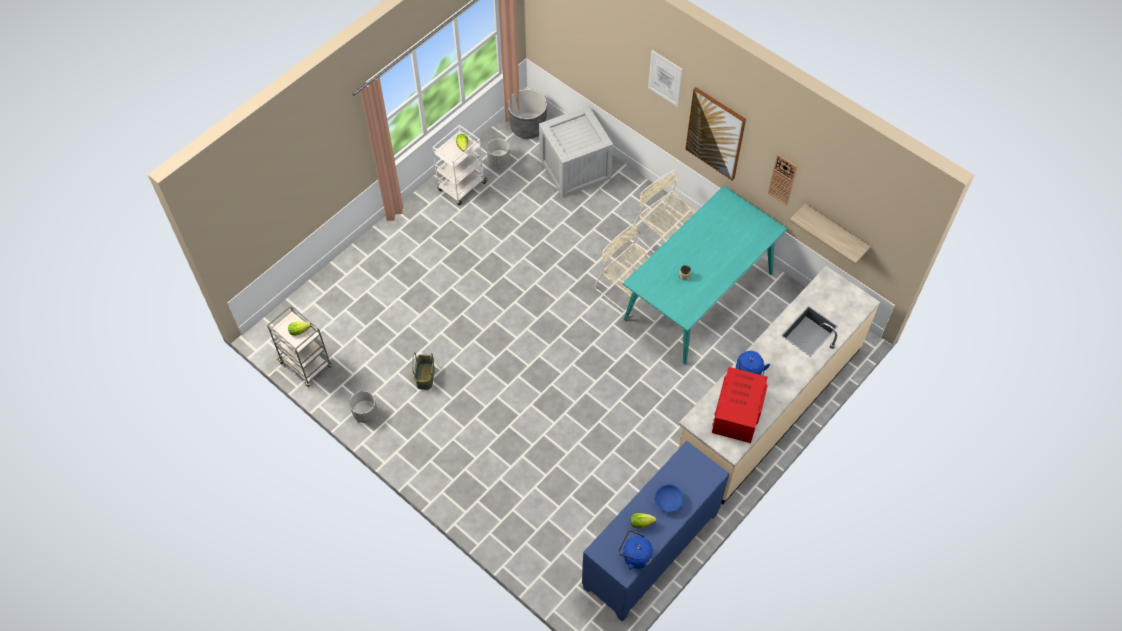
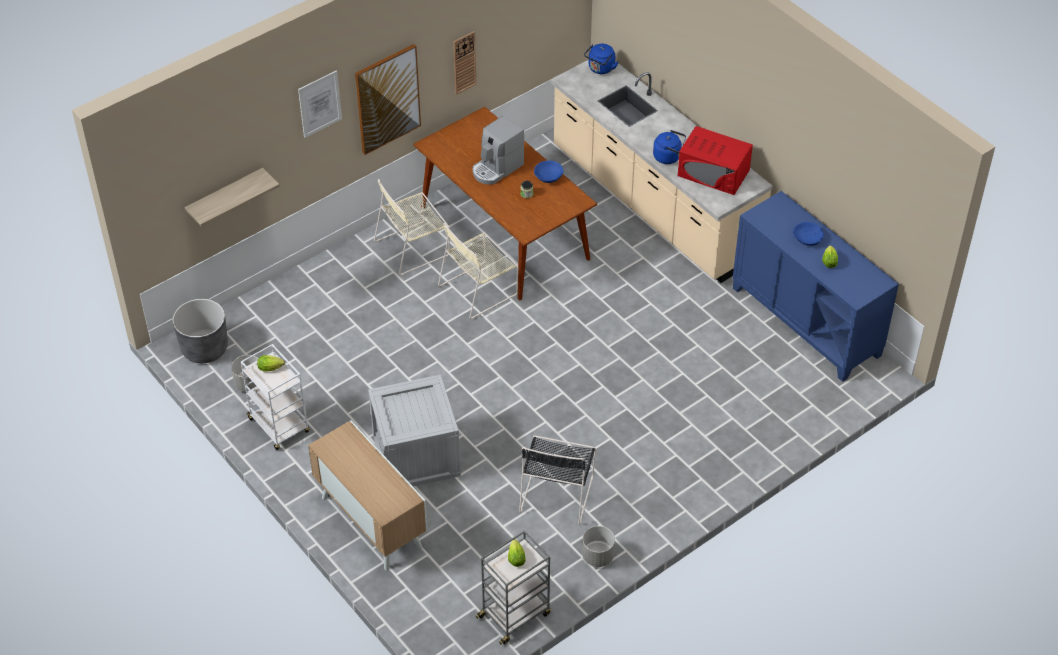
camera: 80 degrees left, 10 degrees down
basket [412,352,435,390] -> black chair [519,435,596,525]
crate [539,106,613,197] -> crate moved to [368,375,461,487]
blue kettle [618,530,653,570] -> blue kettle moved to [584,44,618,74]
turquoise dining table [623,186,787,365] -> brown dining table [413,107,597,301]
shelf [789,204,871,264] -> shelf moved to [185,168,280,227]
none -> cabinet [308,420,428,571]
none -> coffee machine [472,116,524,185]
none -> blue bowl [534,160,563,183]

